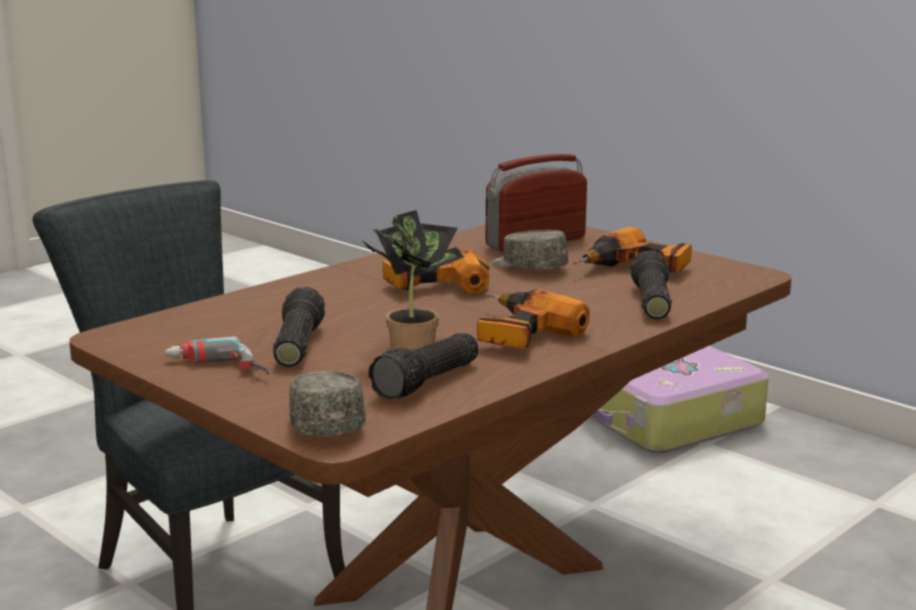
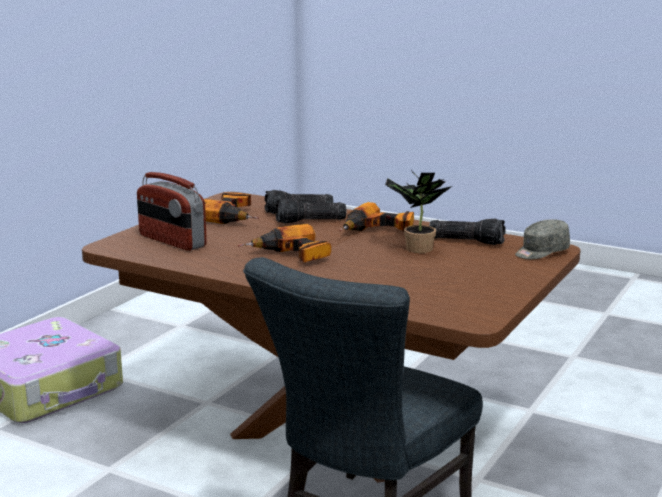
camera: 105 degrees left, 0 degrees up
power drill [164,336,269,374] -> none
flashlight [273,287,325,367] -> flashlight moved to [275,199,346,223]
grey cap [491,230,568,270] -> none

